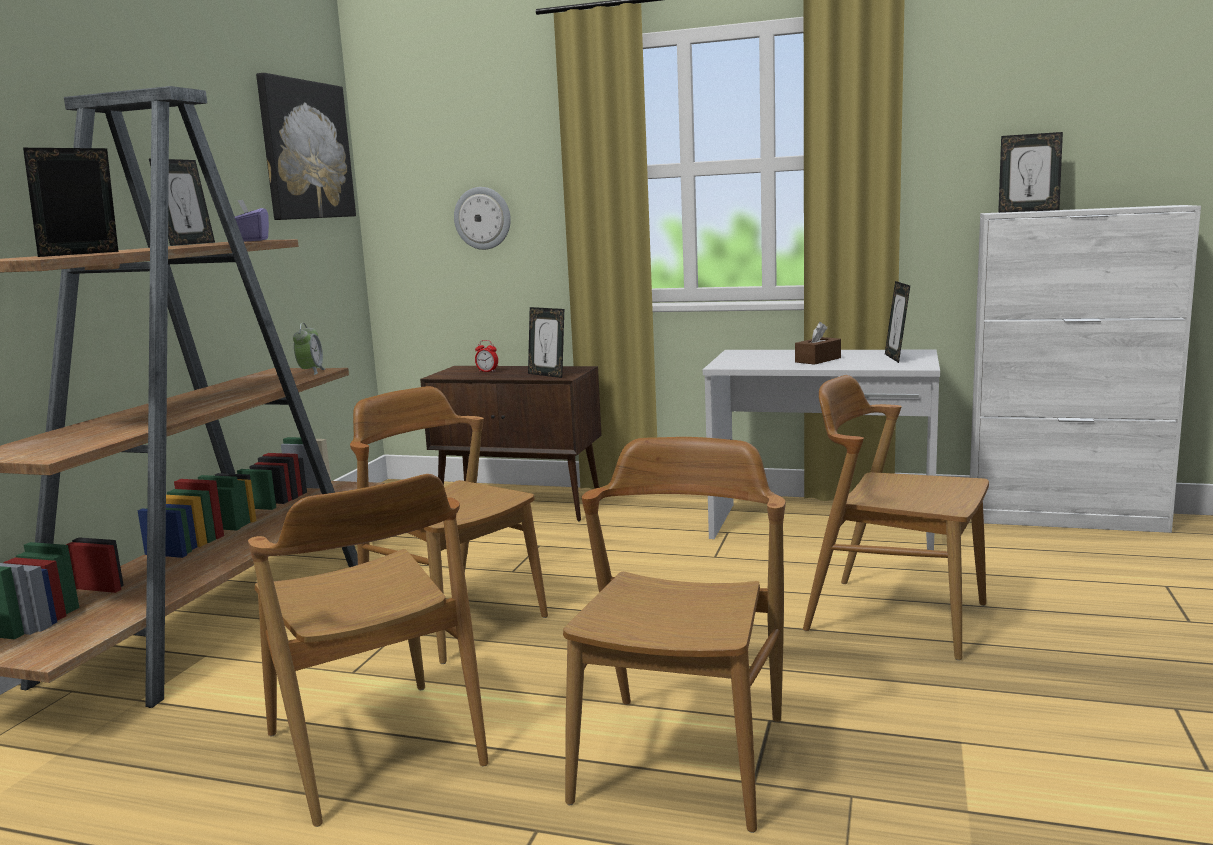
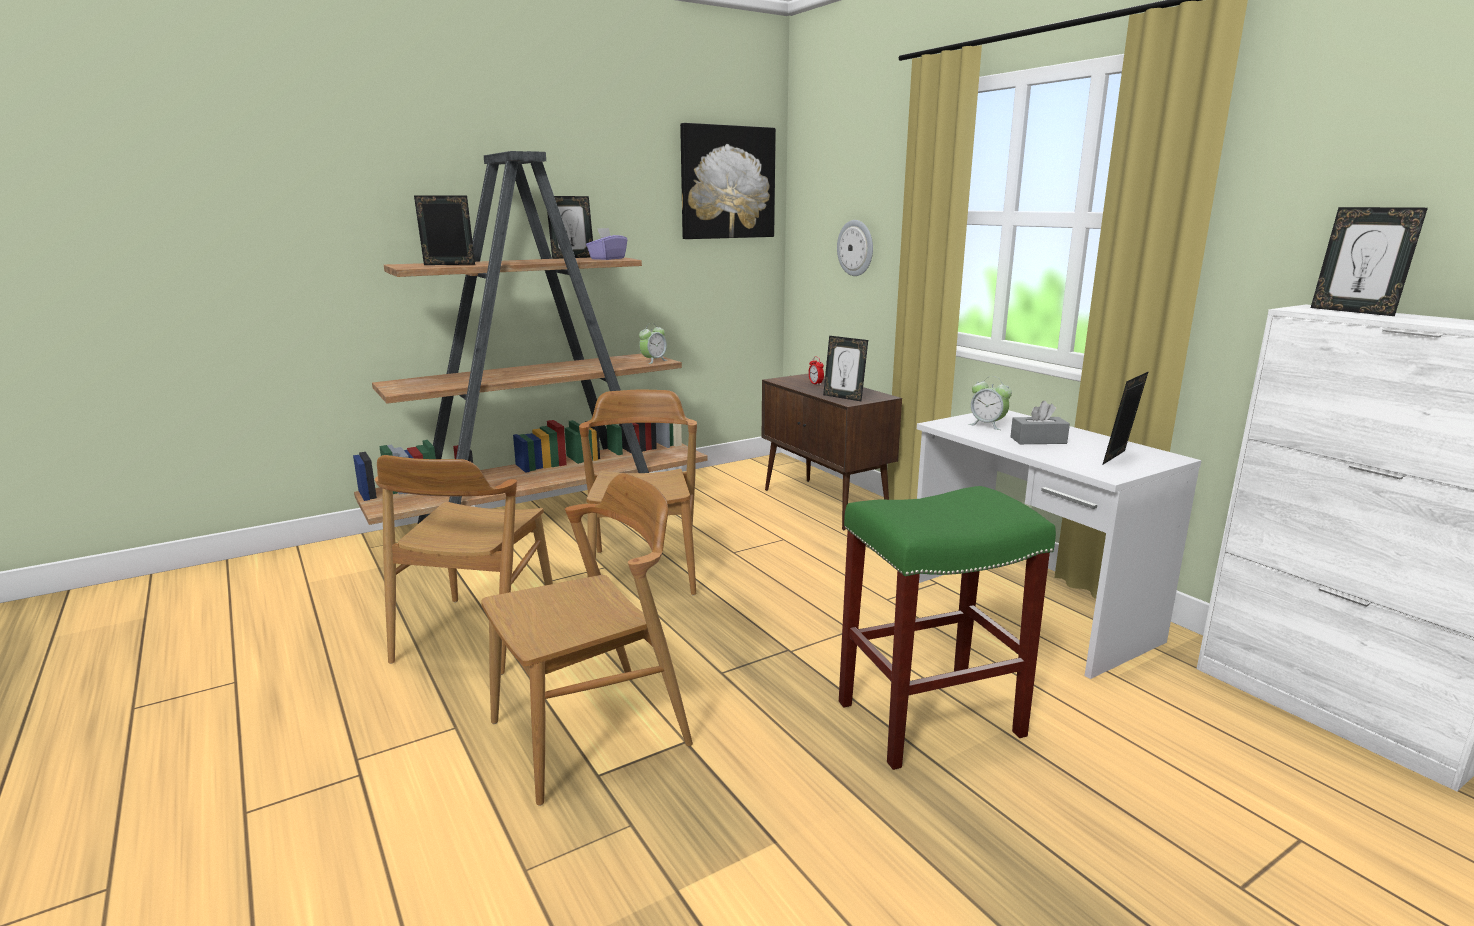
camera: 40 degrees right, 5 degrees up
picture frame [528,307,564,378] -> picture frame turned 45 degrees counterclockwise [823,336,868,402]
brown tissue box [795,322,841,365] -> grey tissue box [1010,401,1070,444]
brown chair [803,375,989,661] -> green stool [839,486,1056,770]
none -> alarm clock [968,376,1012,430]

